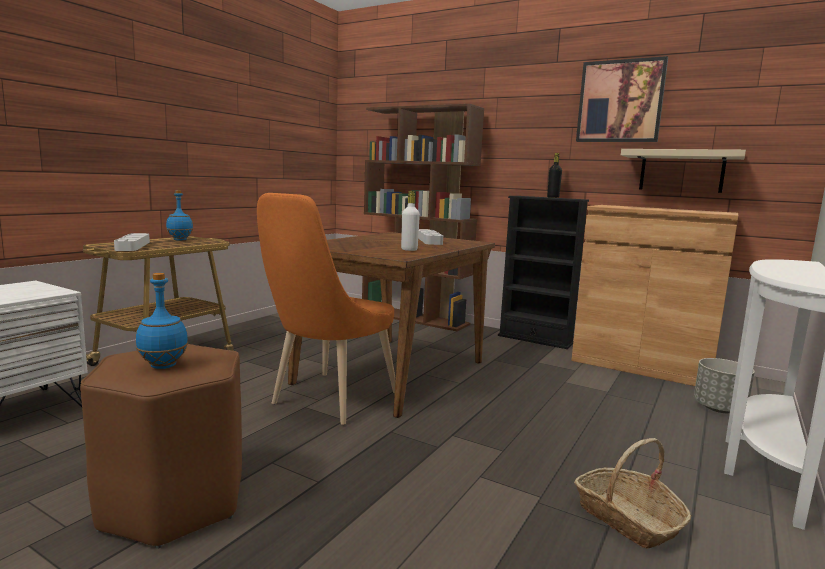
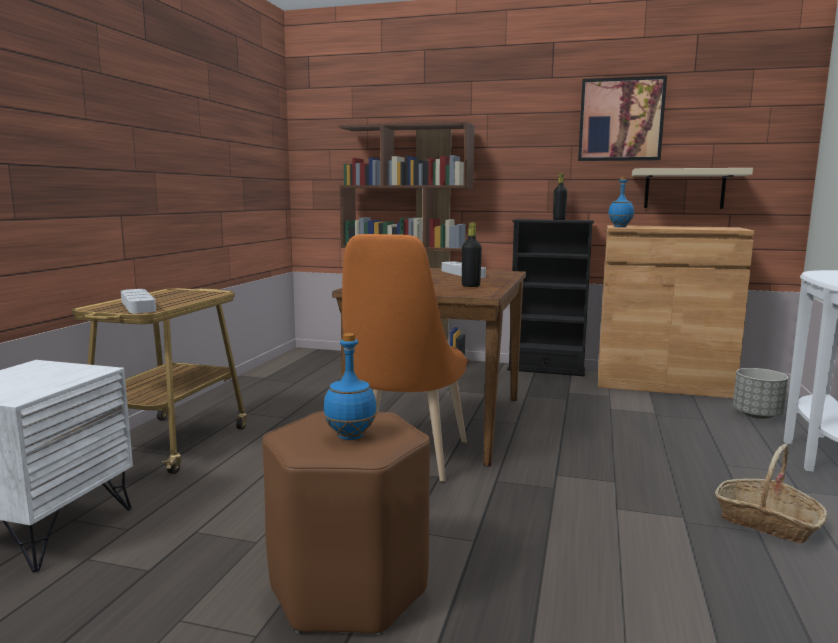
camera: 15 degrees left, 0 degrees up
blue bottle [166,190,193,241] -> blue bottle moved to [608,177,634,227]
white bottle [401,191,420,251] -> black bottle [462,222,482,287]

